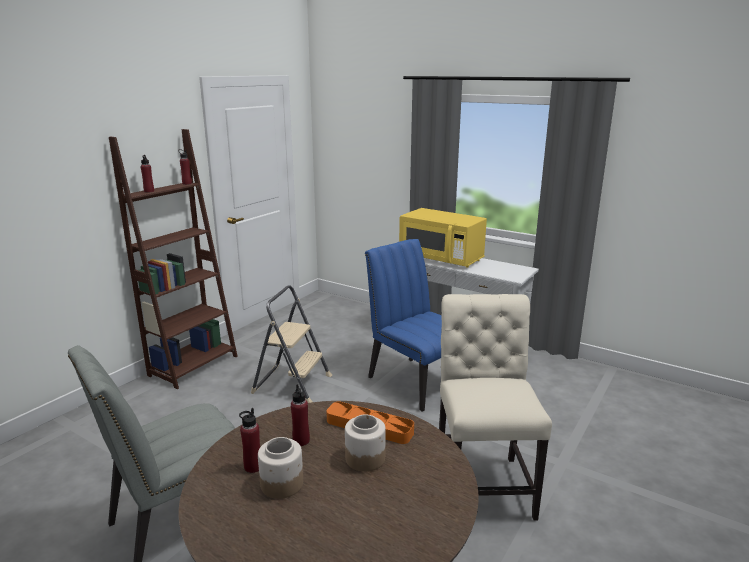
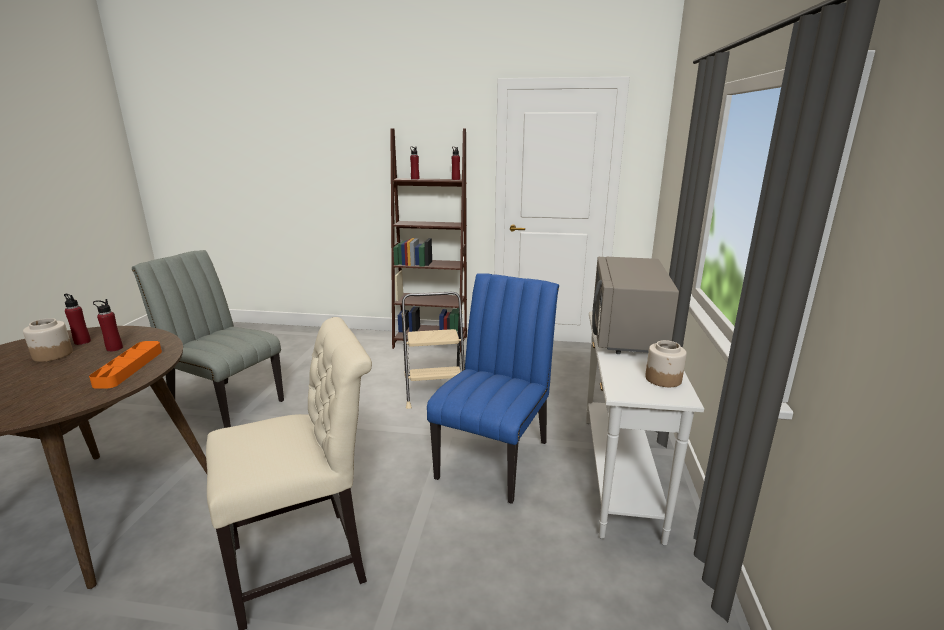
camera: 65 degrees right, 0 degrees up
jar [345,414,386,472] -> jar moved to [645,340,687,387]
yellow microwave [399,208,487,268] -> grey microwave [592,257,679,354]

